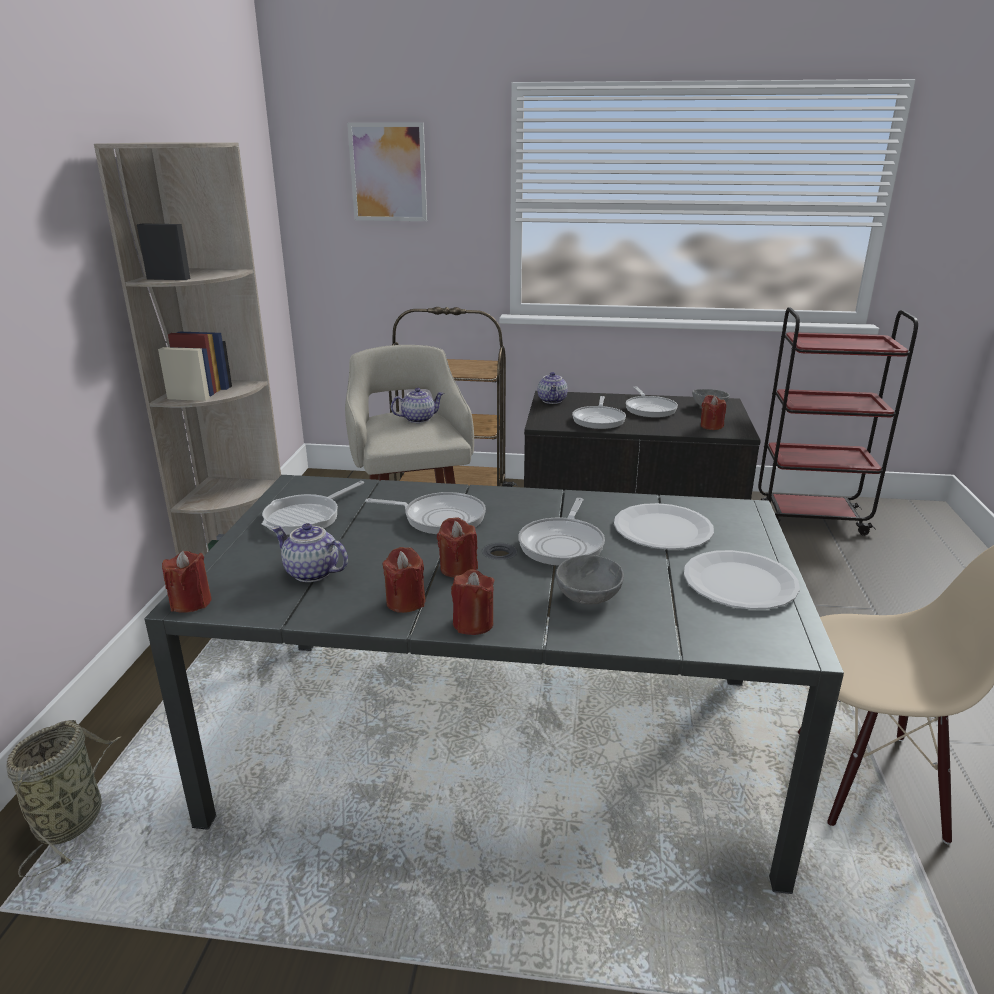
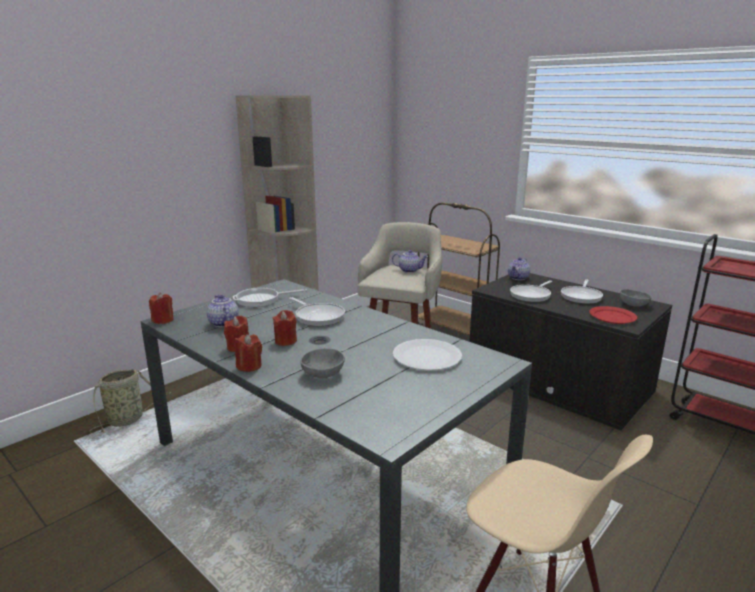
camera: 35 degrees right, 5 degrees down
picture [347,122,427,221] -> none
frying pan [518,498,605,566] -> none
white plate [684,550,800,609] -> none
red candle [701,395,726,430] -> red plate [589,306,637,324]

